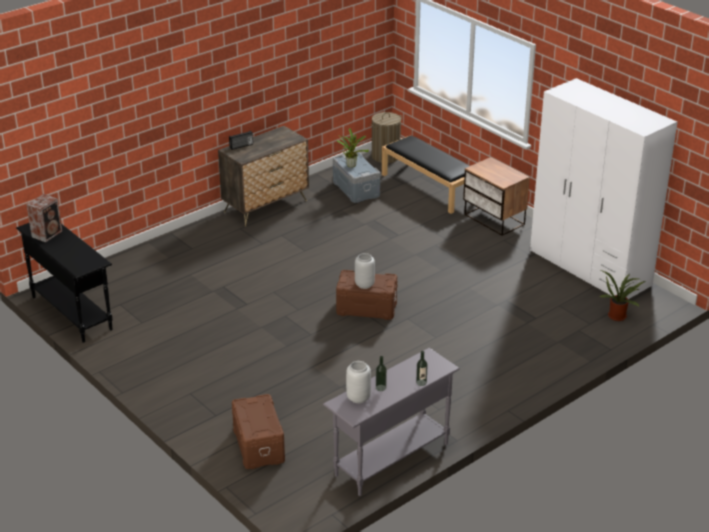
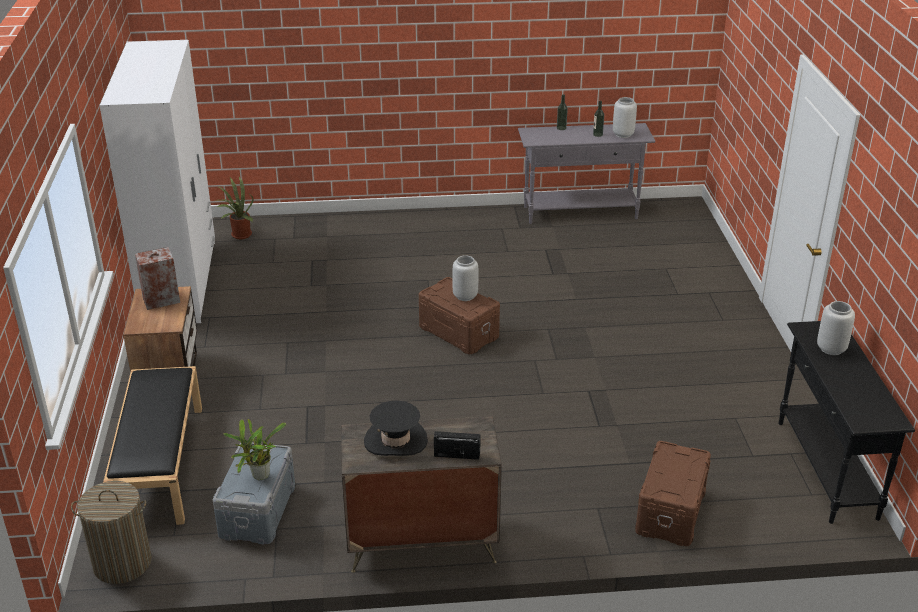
camera: 145 degrees left, 0 degrees up
speaker [26,194,62,242] -> speaker moved to [135,247,180,310]
brown storage box [232,394,285,469] -> brown storage box moved to [635,441,711,546]
none -> black hat [364,401,428,456]
none -> grey vase [817,301,855,355]

